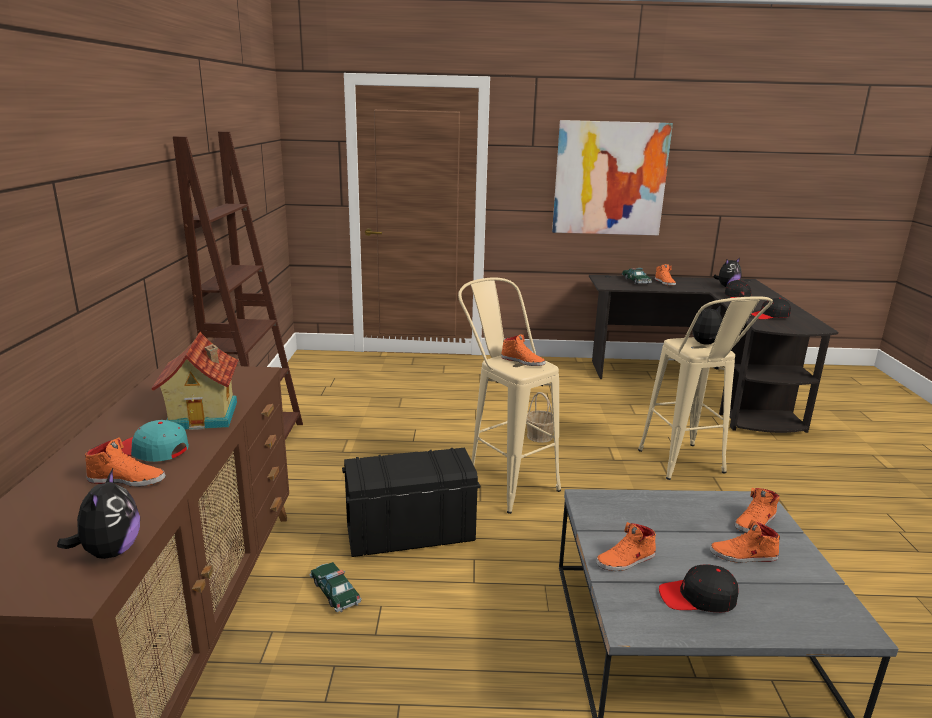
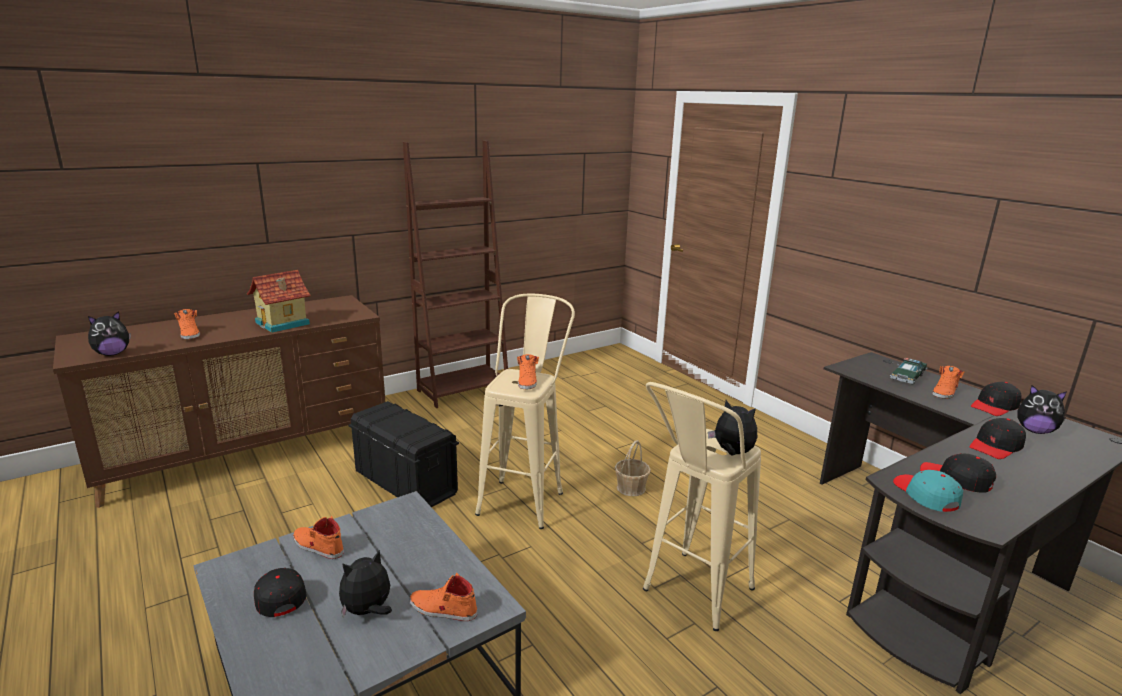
camera: 55 degrees right, 0 degrees up
turquoise cap [121,420,189,462] -> turquoise cap moved to [893,470,963,512]
toy car [310,562,362,612] -> none
picture [552,120,673,235] -> none
orange shoe [710,520,780,563] -> plush toy [339,549,392,618]
none -> black cap [971,382,1022,416]

